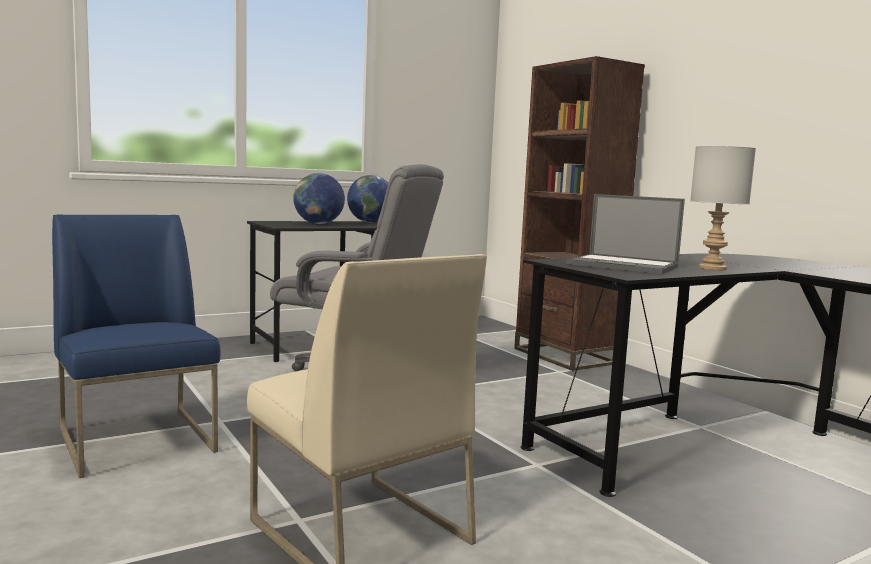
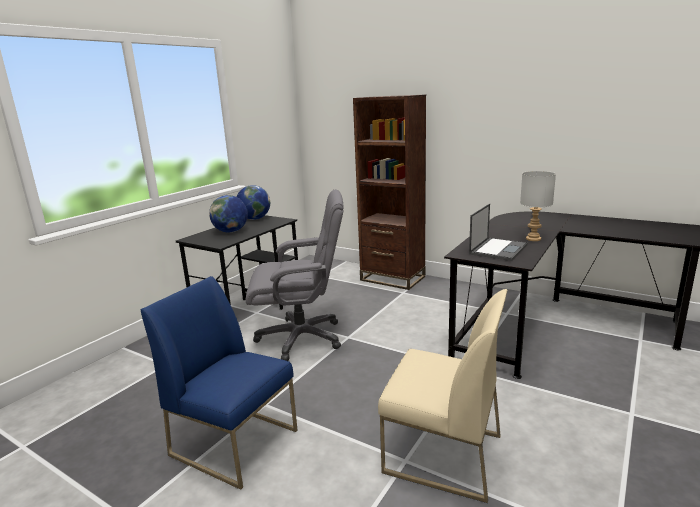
camera: 25 degrees left, 10 degrees up
laptop [566,194,685,275] -> laptop turned 60 degrees counterclockwise [469,204,528,261]

